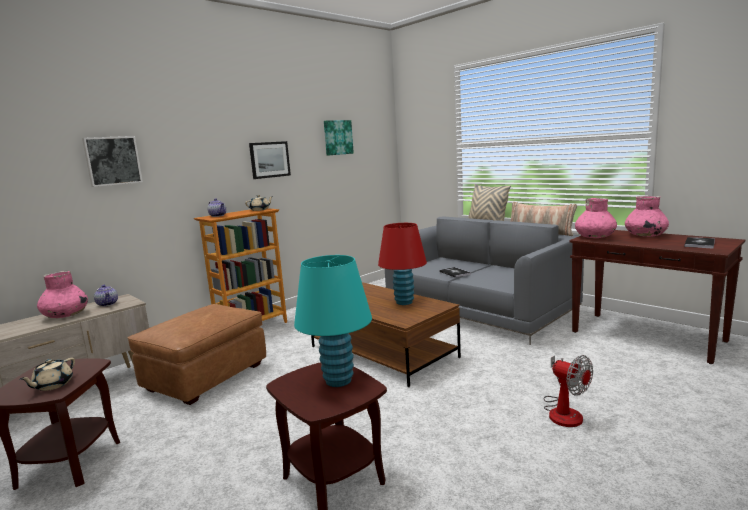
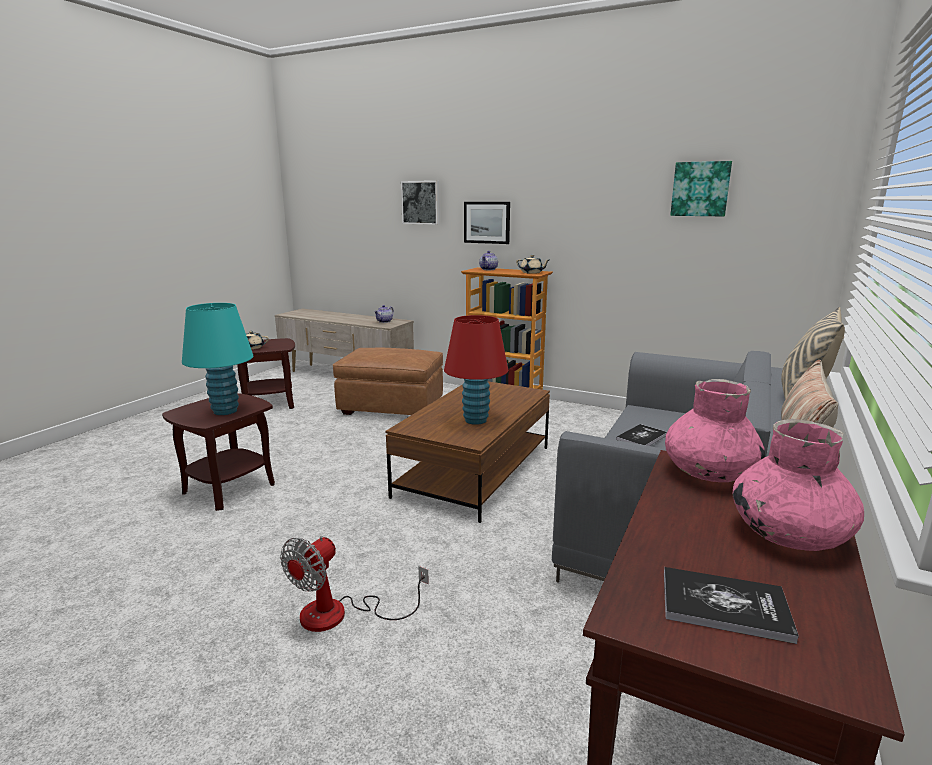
camera: 70 degrees right, 5 degrees up
pink vase [37,271,88,318] -> none
picture [249,141,291,179] -> picture moved to [464,202,510,244]

